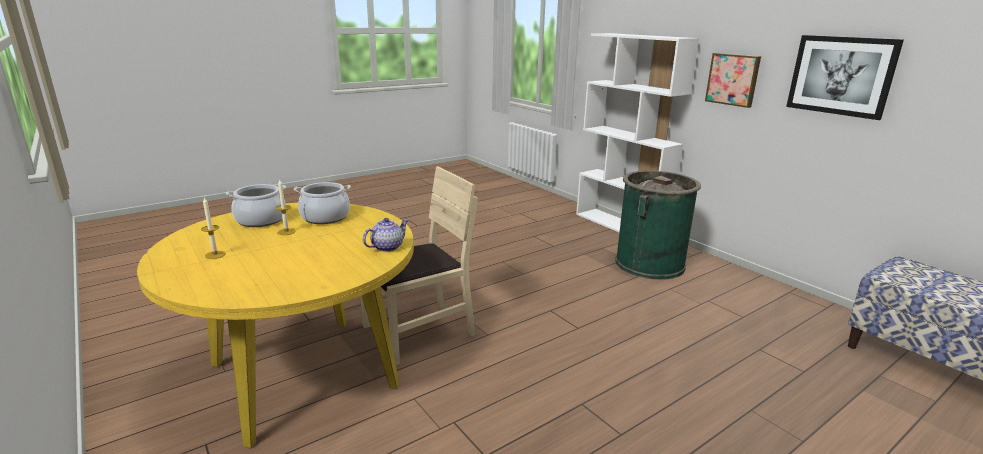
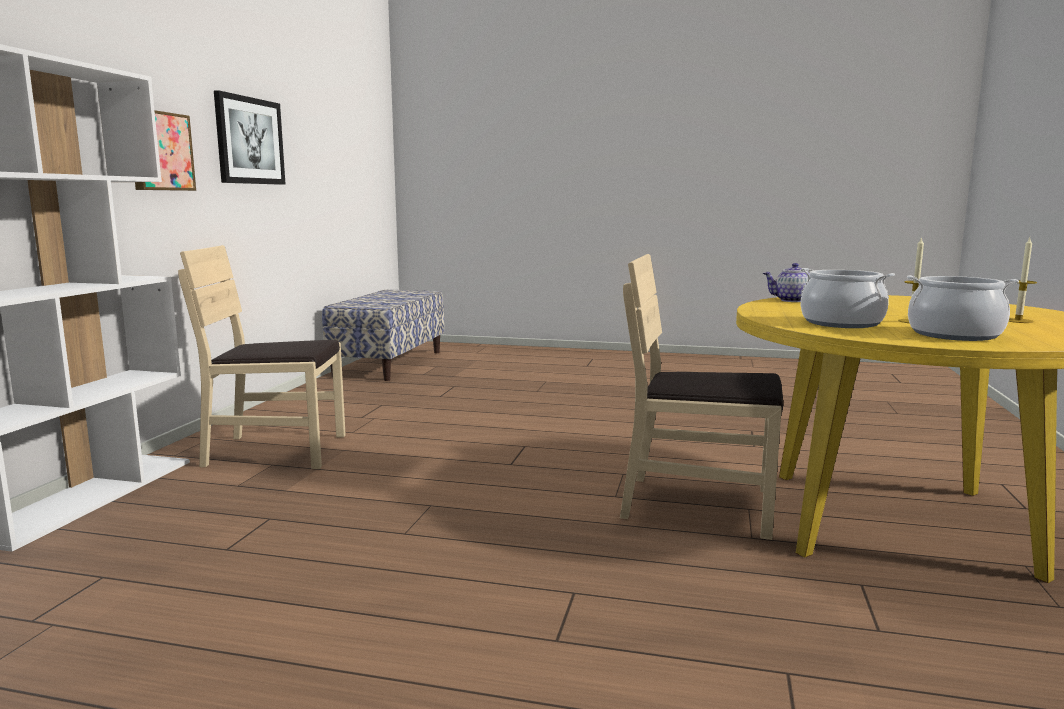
camera: 130 degrees left, 10 degrees down
green trash can [615,171,701,280] -> beige chair [178,245,346,469]

